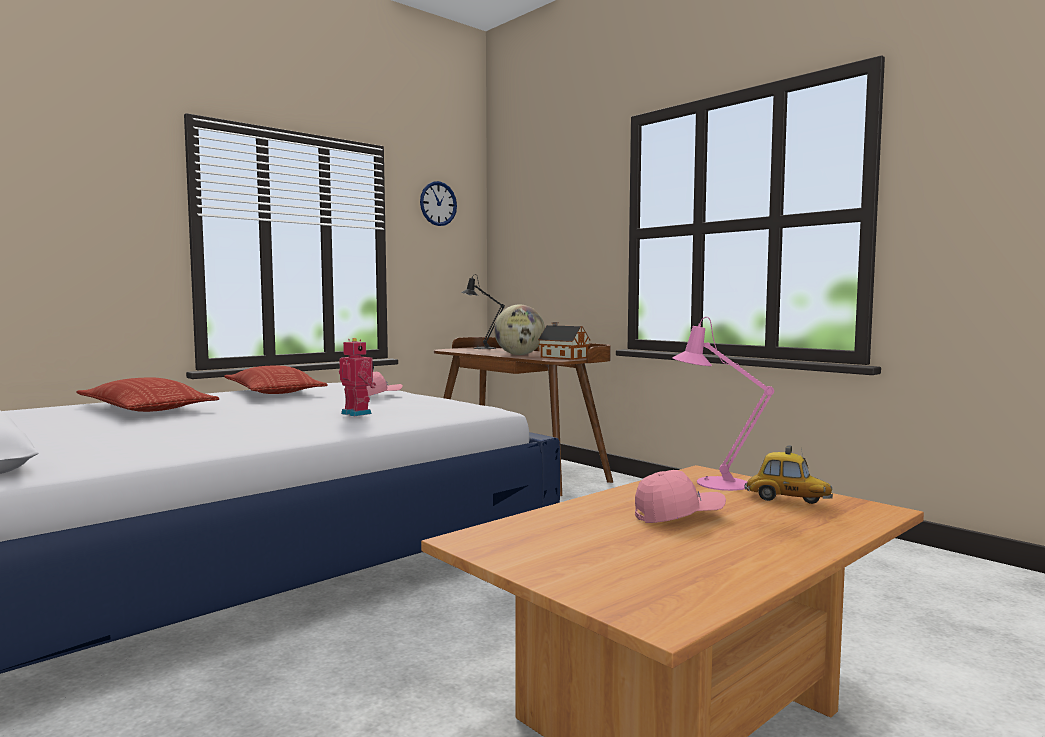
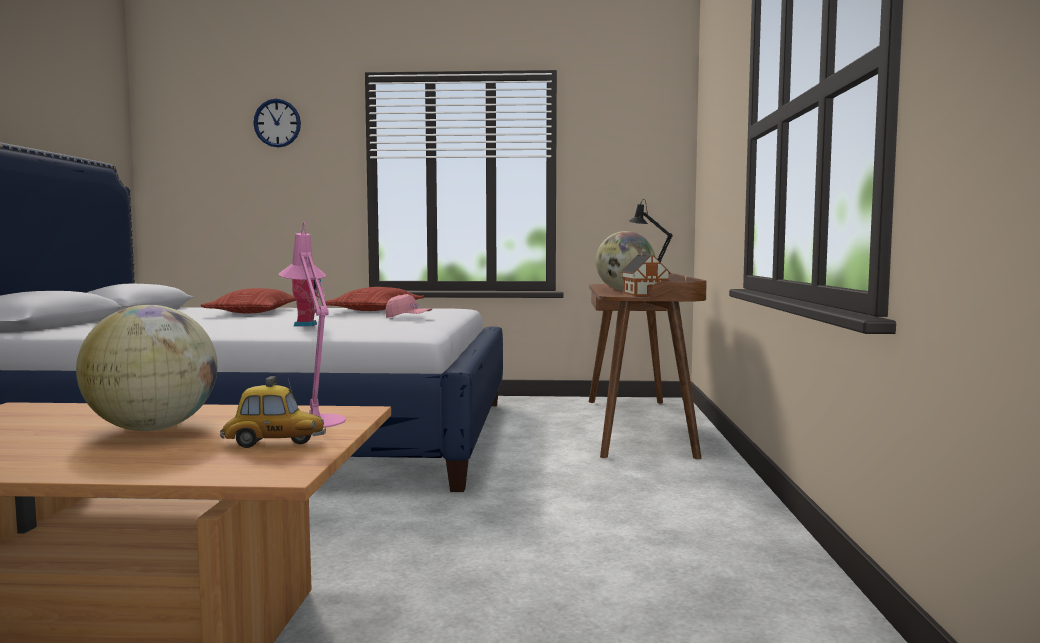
camera: 45 degrees right, 0 degrees up
wall clock [420,181,457,226] -> wall clock moved to [253,99,301,147]
pink cap [635,470,726,523] -> globe [76,305,218,431]
toy car [745,445,833,504] -> toy car turned 75 degrees counterclockwise [220,376,326,448]

